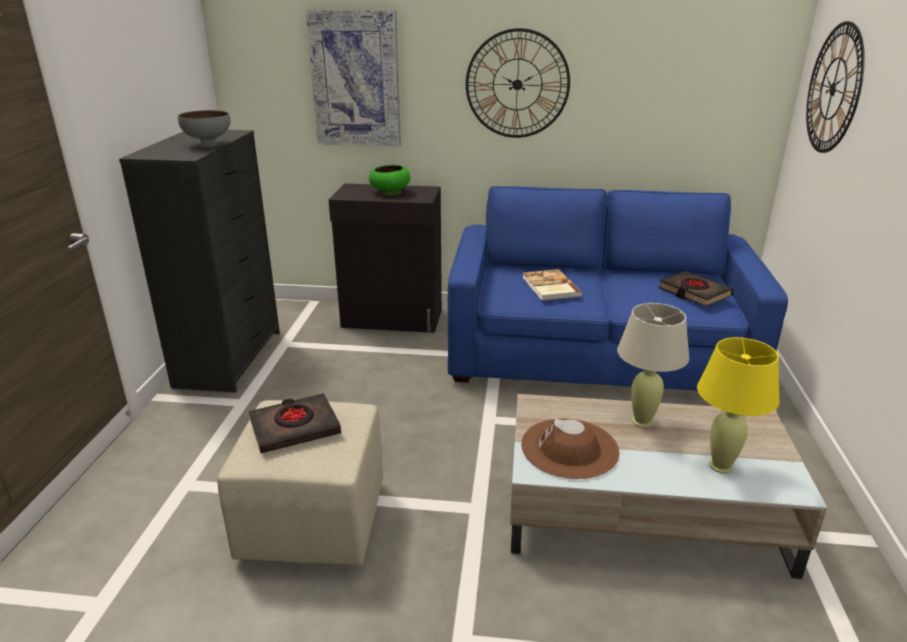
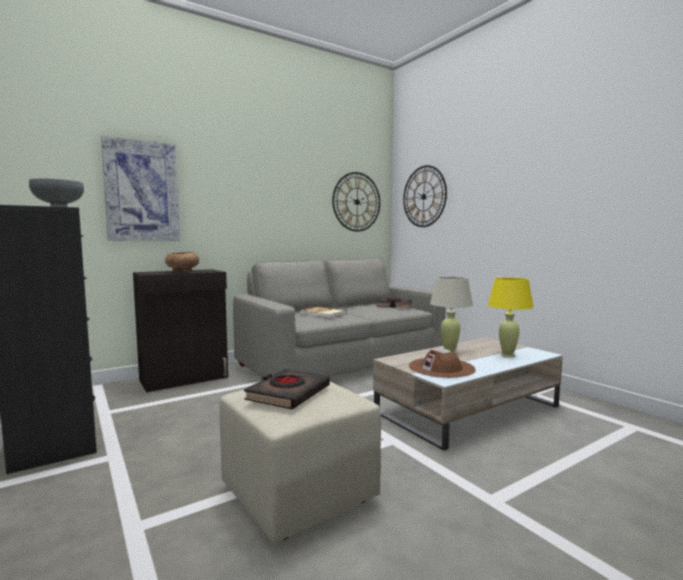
camera: 40 degrees left, 20 degrees down
green bowl [369,165,410,195] -> brown bowl [165,252,199,272]
blue sofa [448,186,788,391] -> grey sofa [233,258,446,377]
wall clock [466,28,570,138] -> wall clock moved to [332,172,380,232]

